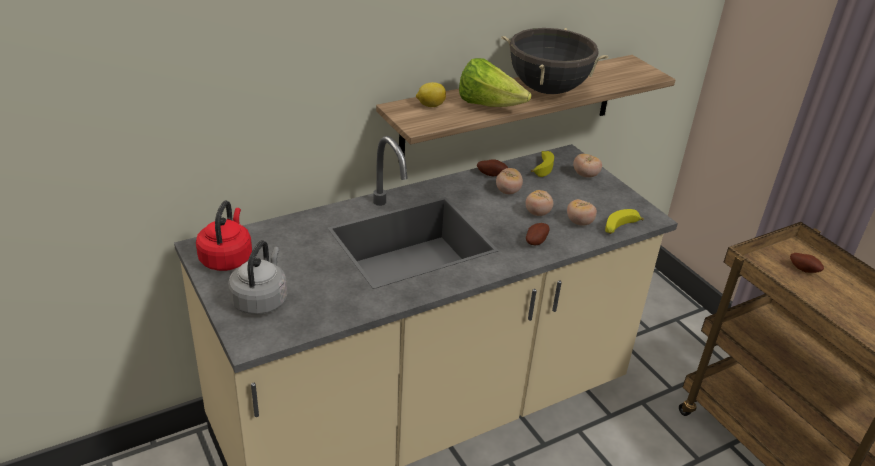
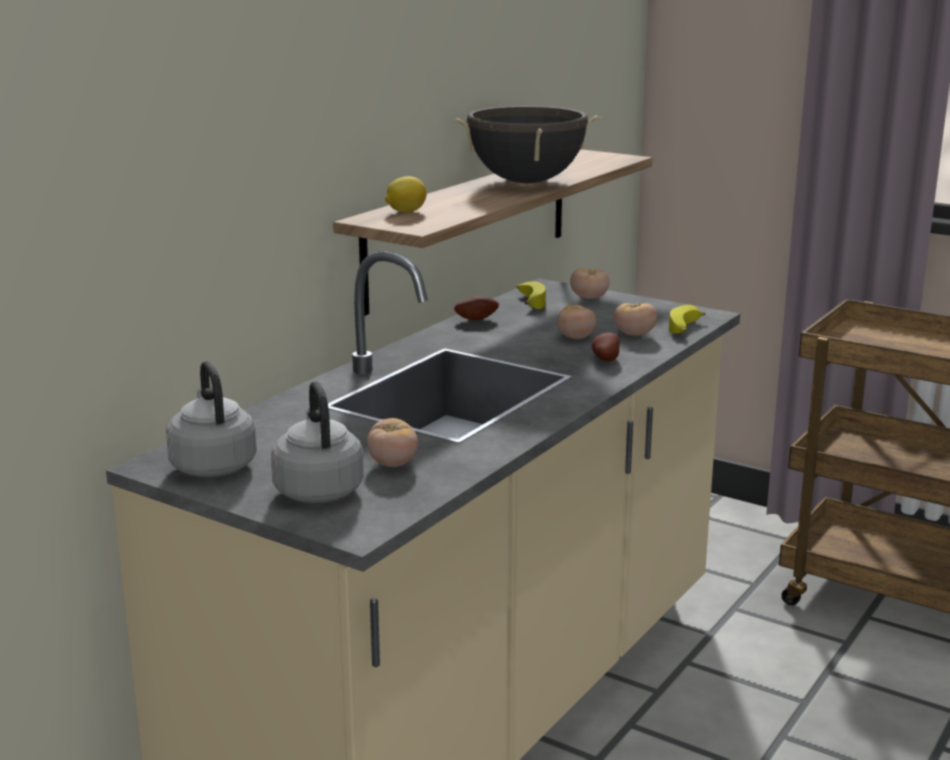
camera: 25 degrees left, 15 degrees down
red kettle [196,200,252,271] -> grey kettle [166,361,257,477]
lettuce [459,58,531,107] -> none
tomato [496,168,523,194] -> tomato moved to [367,418,418,467]
potato [790,253,824,273] -> none

